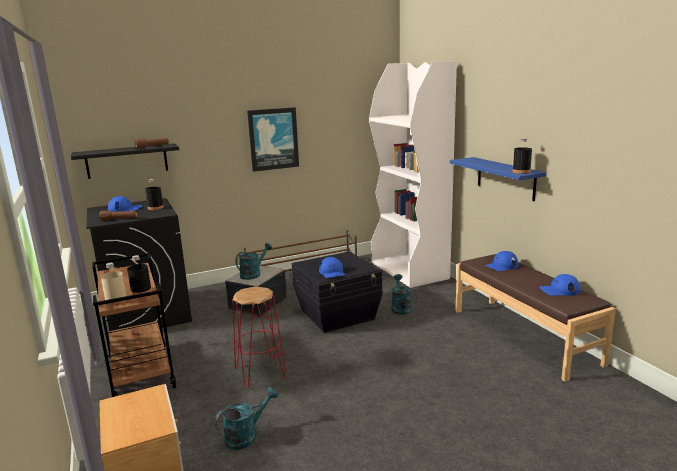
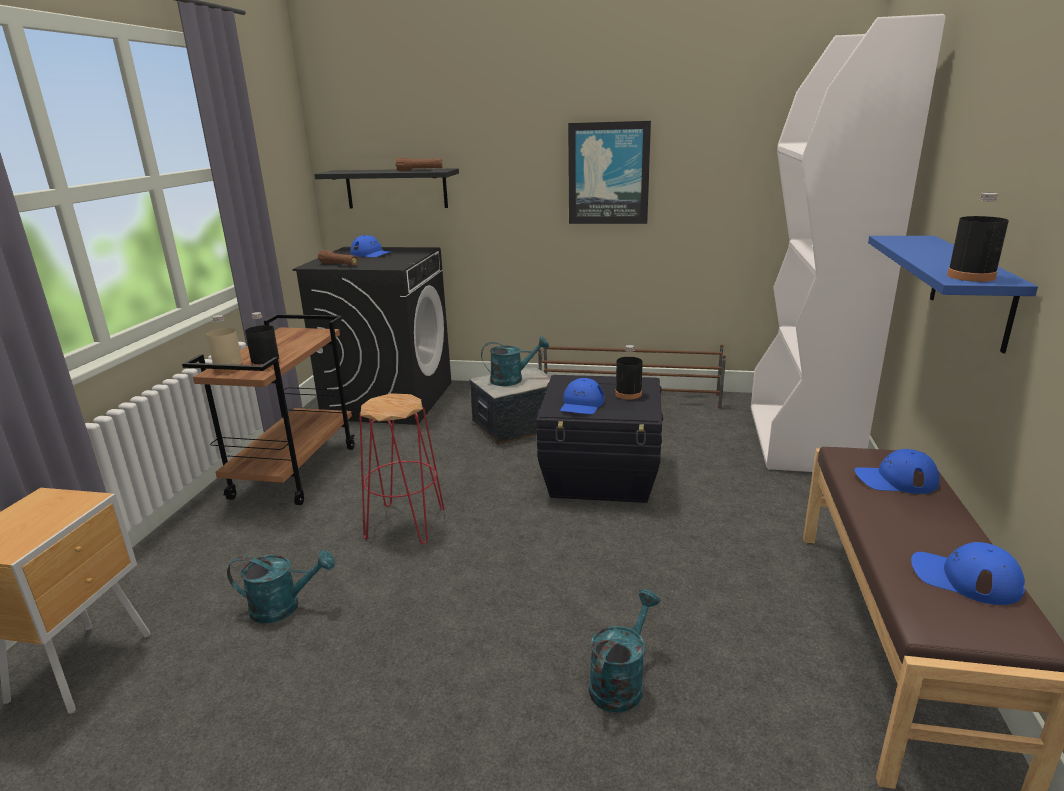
camera: 35 degrees right, 5 degrees up
black bottle [145,179,164,210] -> black bottle moved to [615,345,643,399]
turquoise watering can [392,274,412,315] -> turquoise watering can moved to [589,589,660,713]

